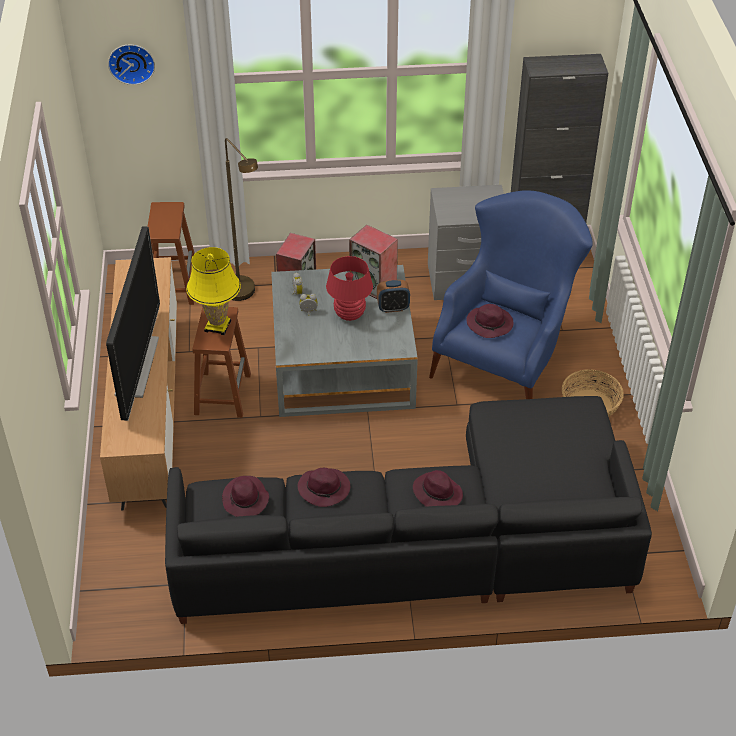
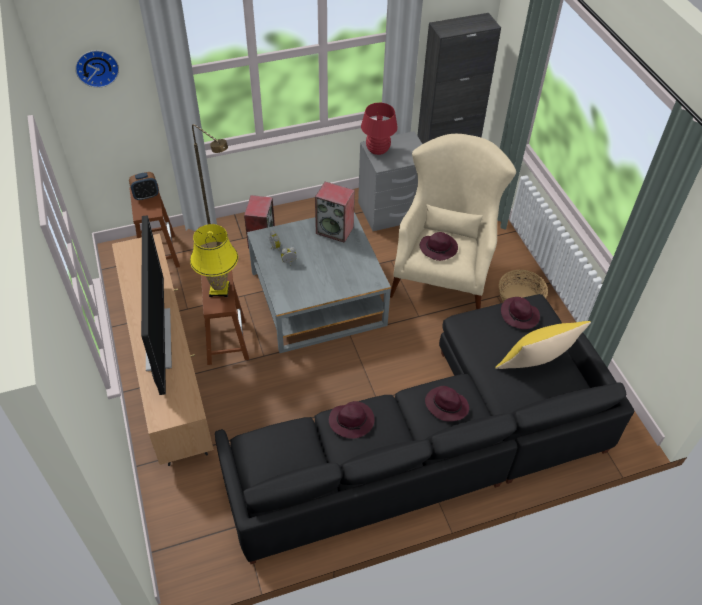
camera: 15 degrees left, 5 degrees up
purple hat [222,476,269,517] -> purple hat moved to [501,297,540,329]
red table lamp [326,256,373,321] -> red table lamp moved to [361,103,398,155]
alarm clock [377,280,410,313] -> alarm clock moved to [129,172,159,201]
blue armchair [429,190,593,399] -> beige armchair [390,134,516,309]
none -> yellow pillow [495,321,591,369]

